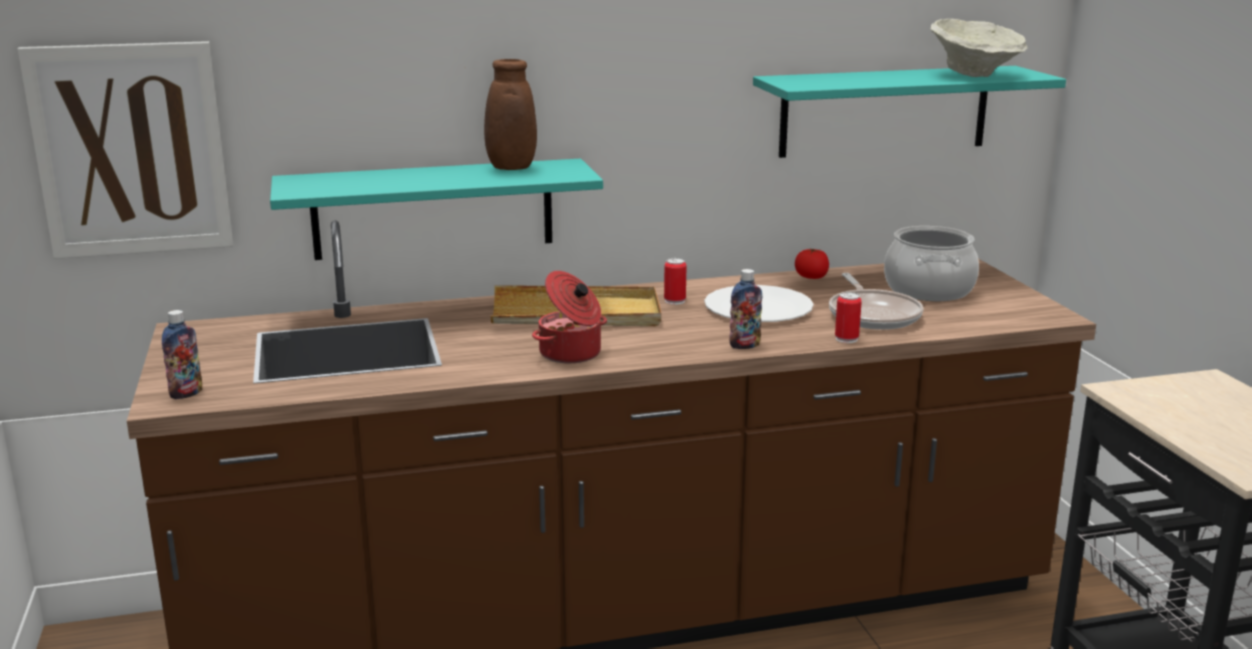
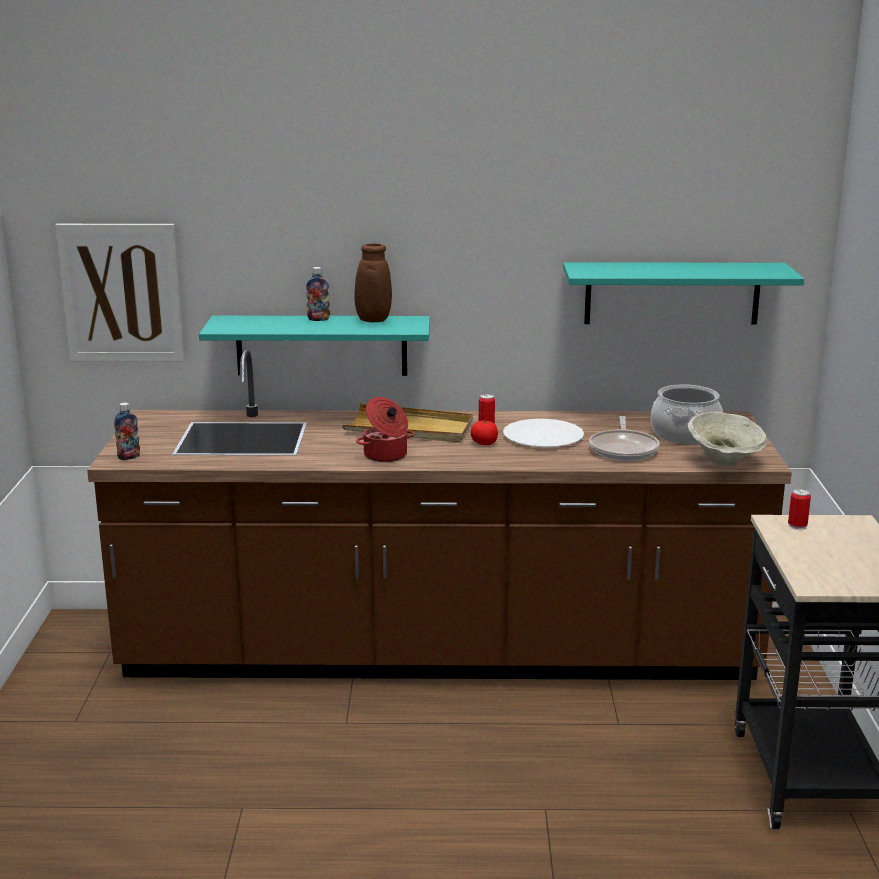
camera: 15 degrees right, 0 degrees up
bottle [729,269,762,349] -> bottle moved to [306,267,330,321]
tomato [795,249,829,279] -> tomato moved to [470,420,498,445]
can [835,292,862,343] -> can moved to [788,489,811,530]
beige bowl [931,19,1028,77] -> beige bowl moved to [688,412,767,466]

